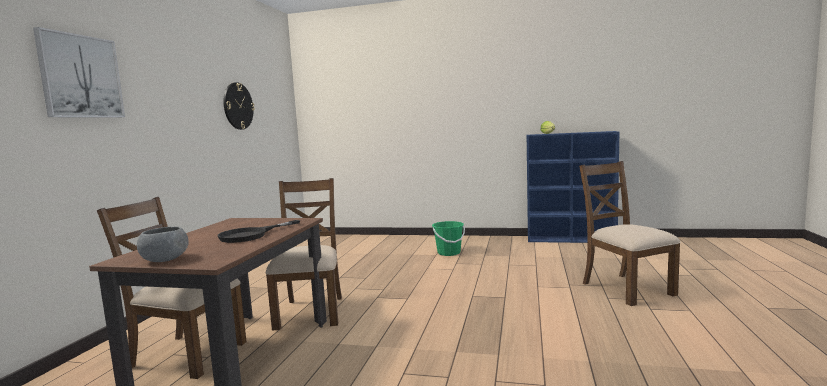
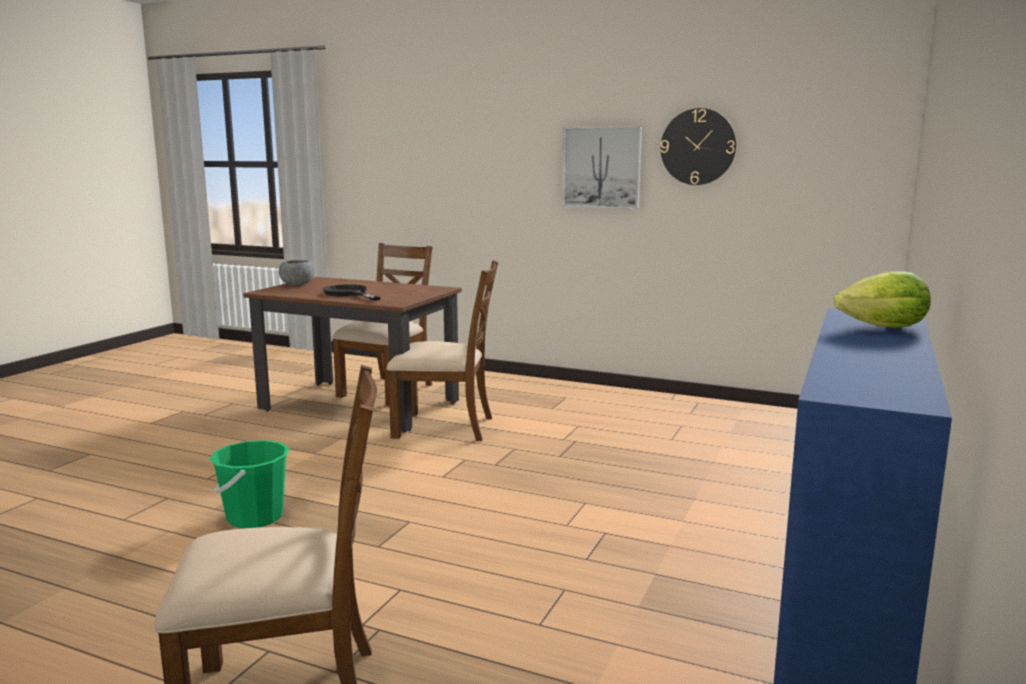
camera: 100 degrees right, 5 degrees up
picture [33,27,125,117] -> picture moved to [562,126,642,209]
green bucket [432,221,465,256] -> green bucket moved to [210,440,289,528]

